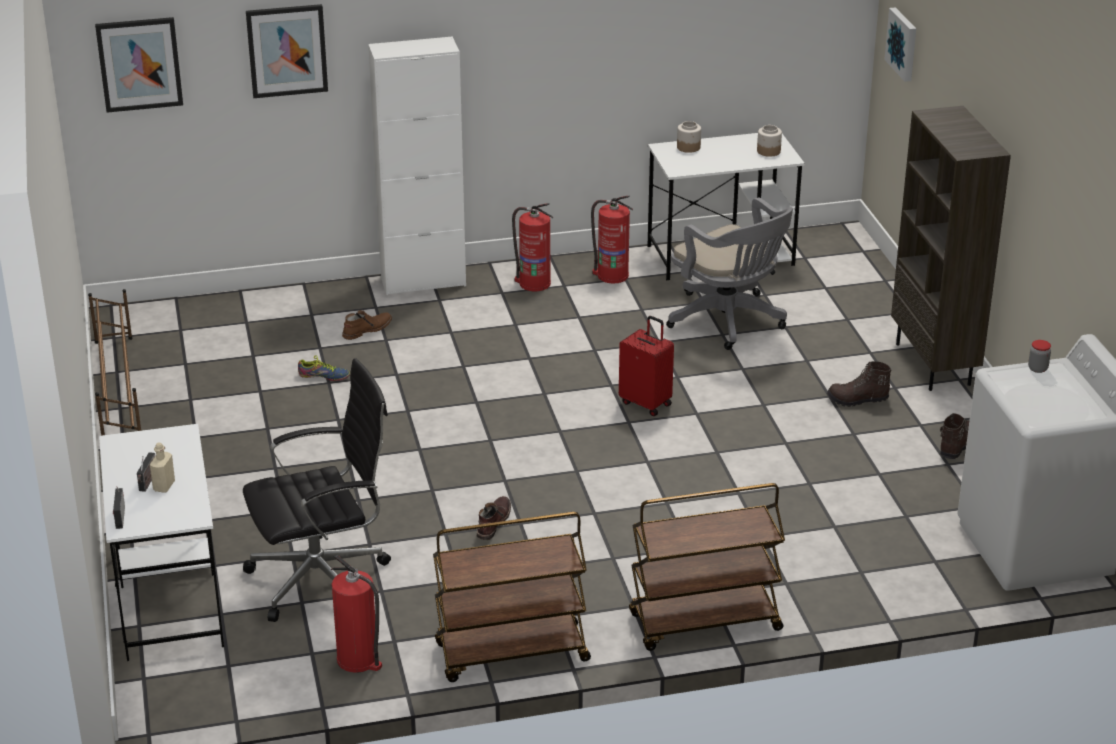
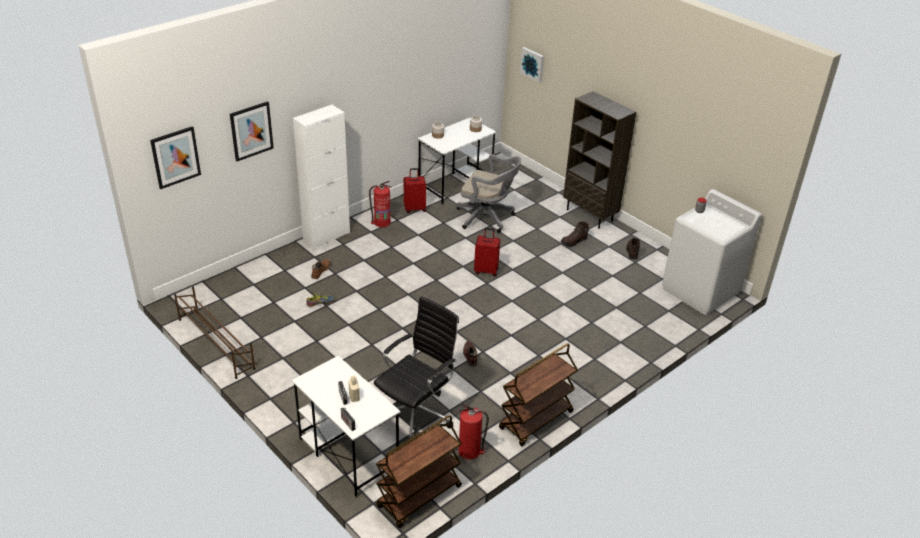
camera: 30 degrees left, 5 degrees up
fire extinguisher [591,195,633,284] -> red suitcase [404,168,426,213]
brown cart [629,483,785,651] -> brown cart moved to [376,415,462,528]

